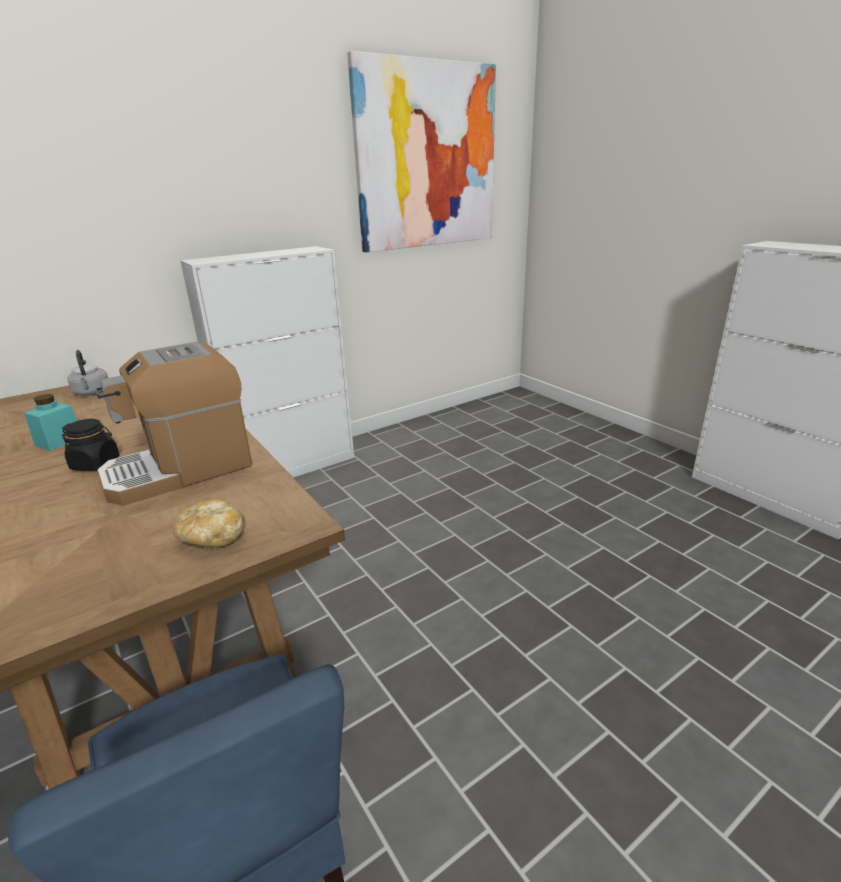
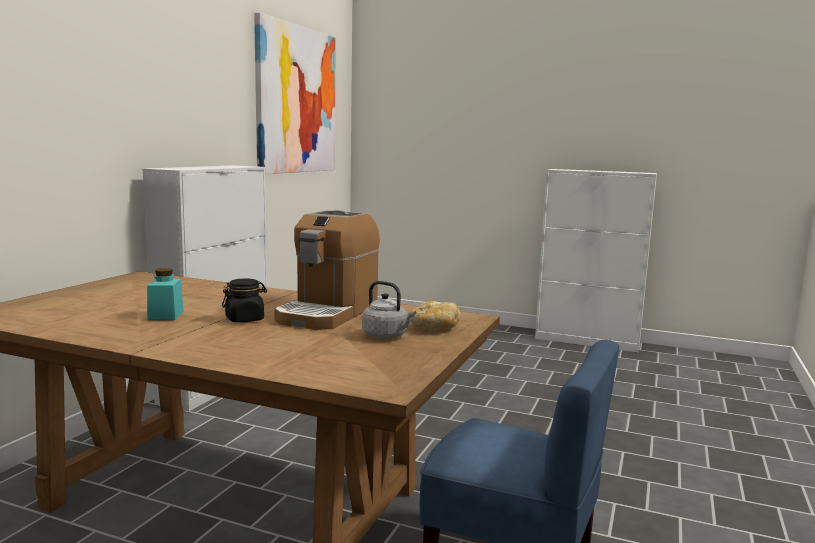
camera: 35 degrees left, 15 degrees down
grey kettle [68,350,108,396] -> grey kettle moved to [362,281,416,339]

